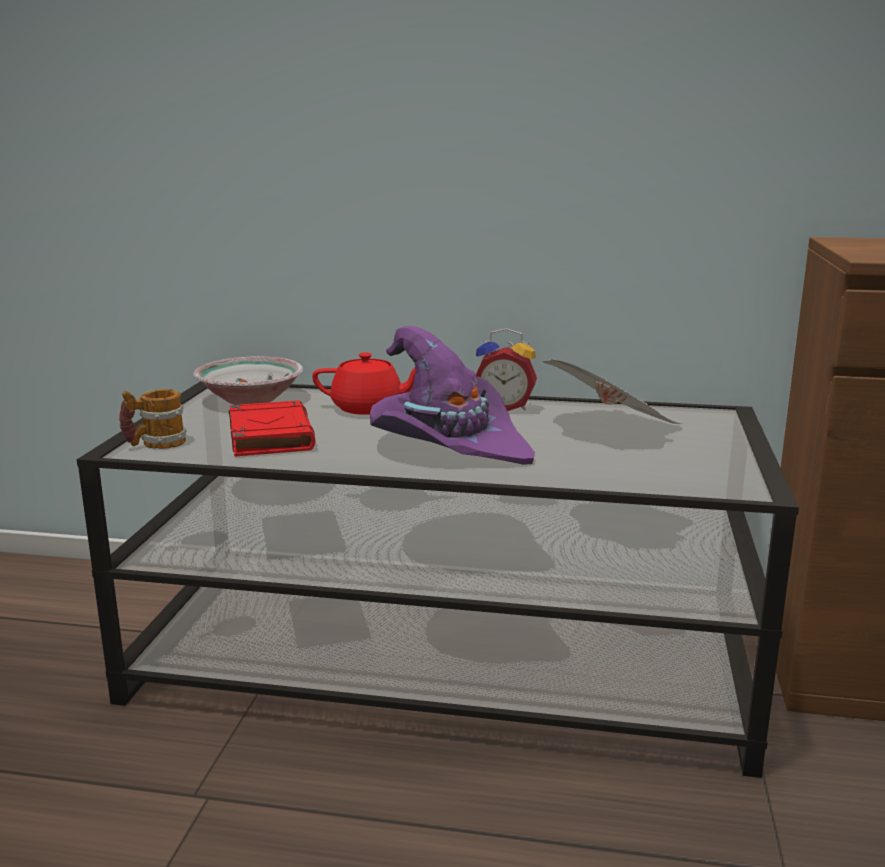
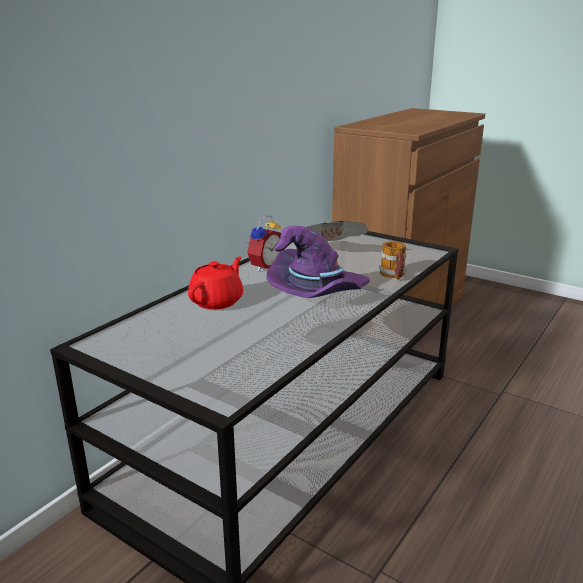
camera: 65 degrees left, 5 degrees up
mug [119,389,186,449] -> mug moved to [379,241,407,279]
bowl [193,356,303,405] -> none
red book [229,400,316,457] -> none

